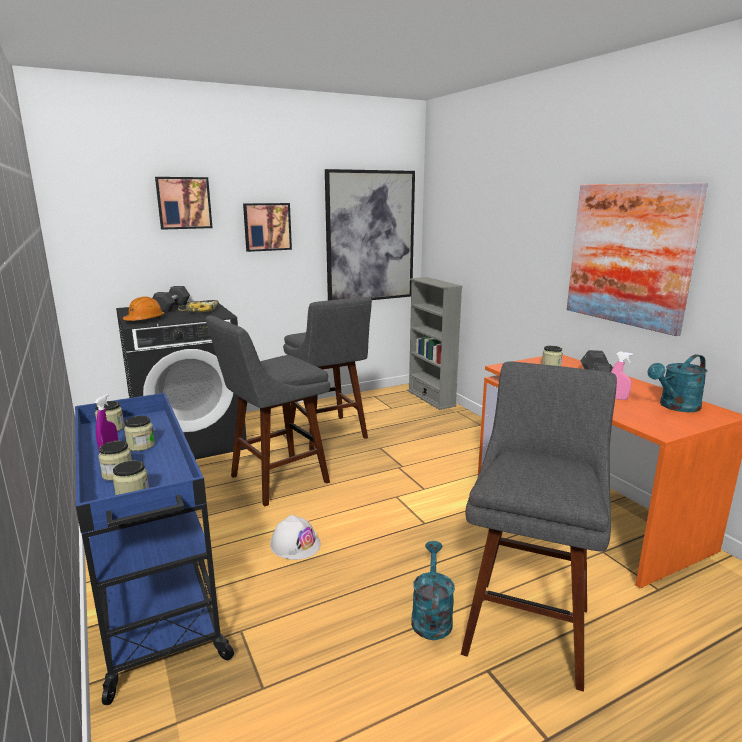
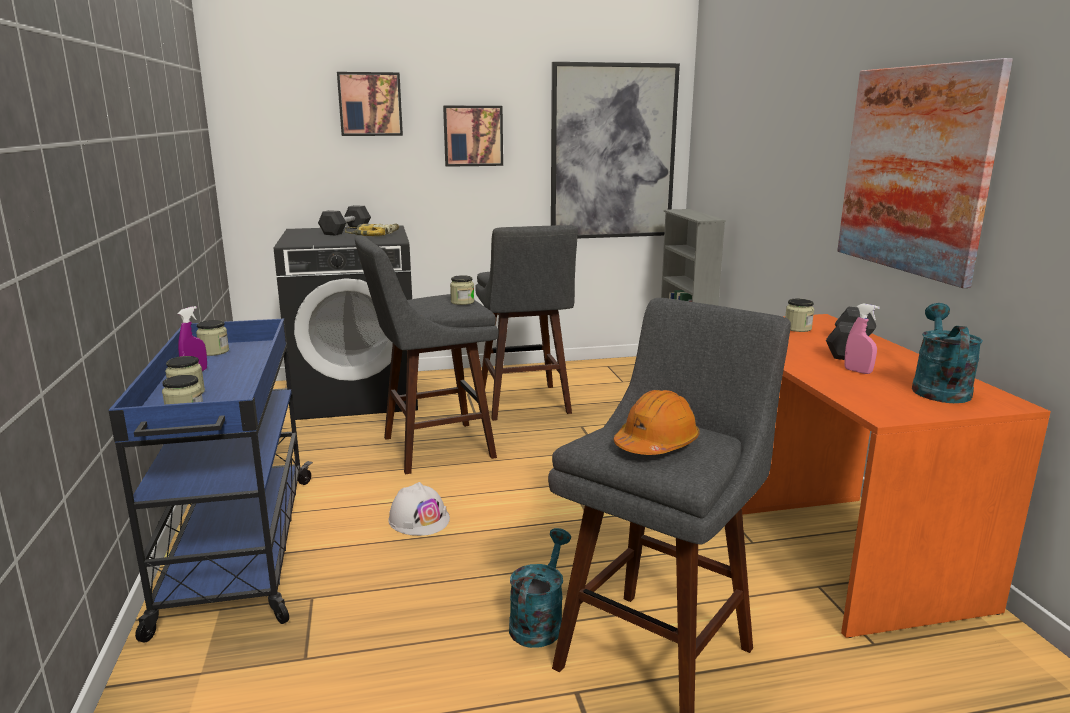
camera: 15 degrees right, 0 degrees up
orange hard hat [123,297,164,321] -> orange hard hat moved to [614,390,700,455]
jar [124,416,155,451] -> jar moved to [450,275,474,305]
turquoise watering can [647,354,707,412] -> turquoise watering can turned 120 degrees clockwise [912,303,983,403]

